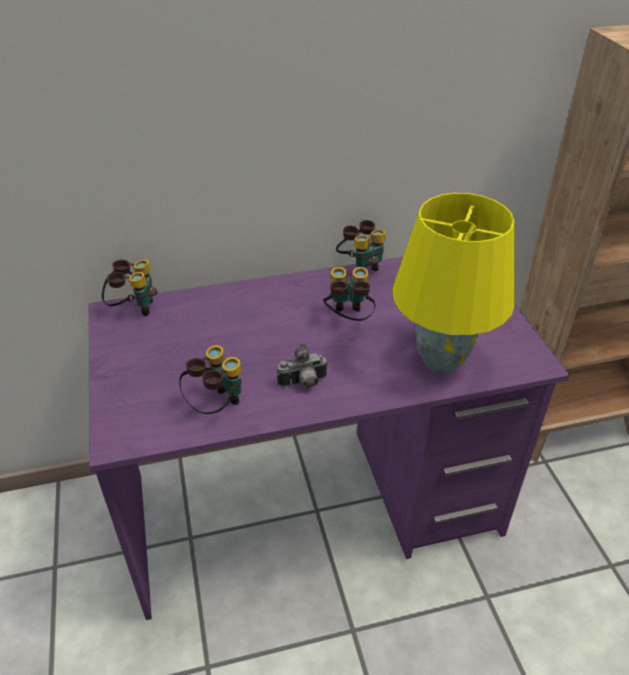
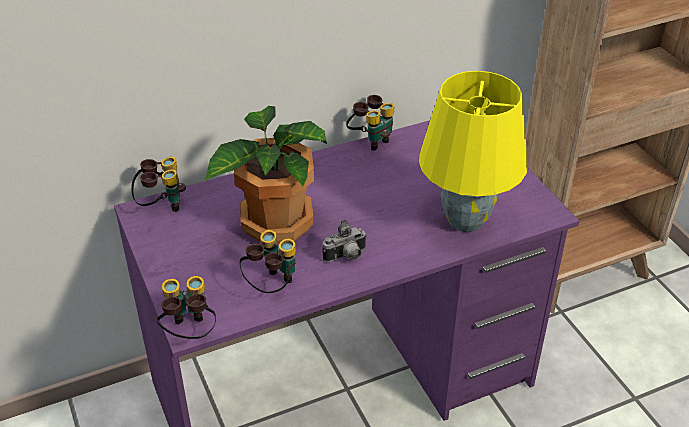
camera: 10 degrees left, 0 degrees up
binoculars [323,267,376,321] -> binoculars moved to [156,276,216,339]
none -> potted plant [205,106,327,244]

